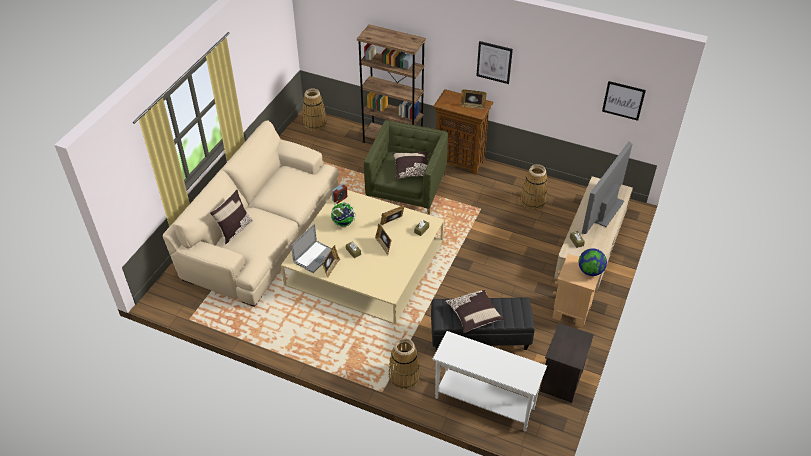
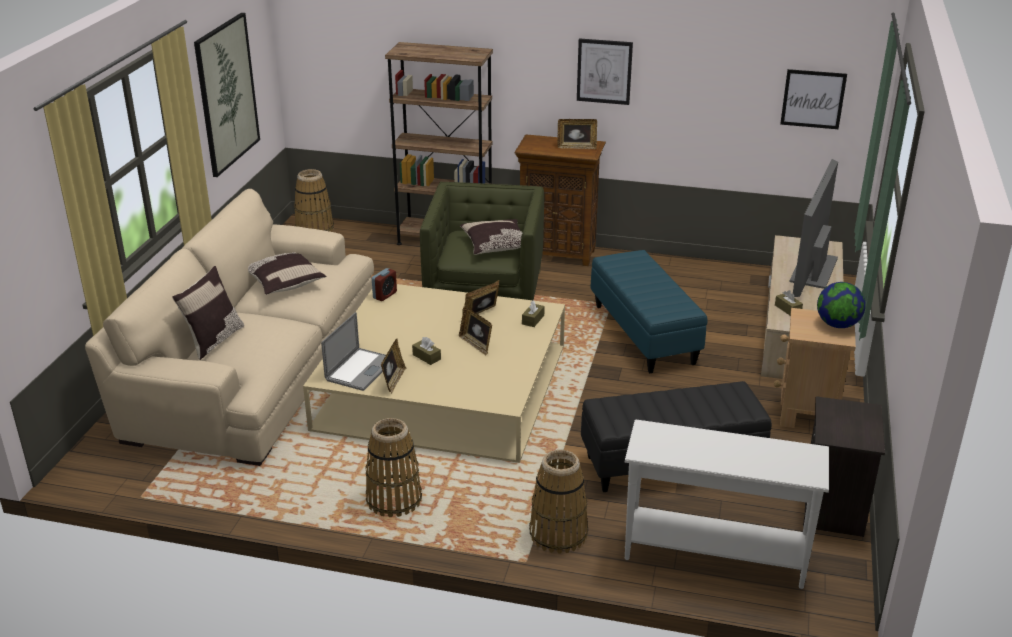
camera: 10 degrees left, 15 degrees down
globe [331,201,356,227] -> none
pillow [446,290,504,333] -> pillow moved to [248,252,327,295]
basket [520,164,548,210] -> basket moved to [366,418,422,517]
none -> picture [194,13,260,177]
none -> blue ottoman [591,250,708,373]

